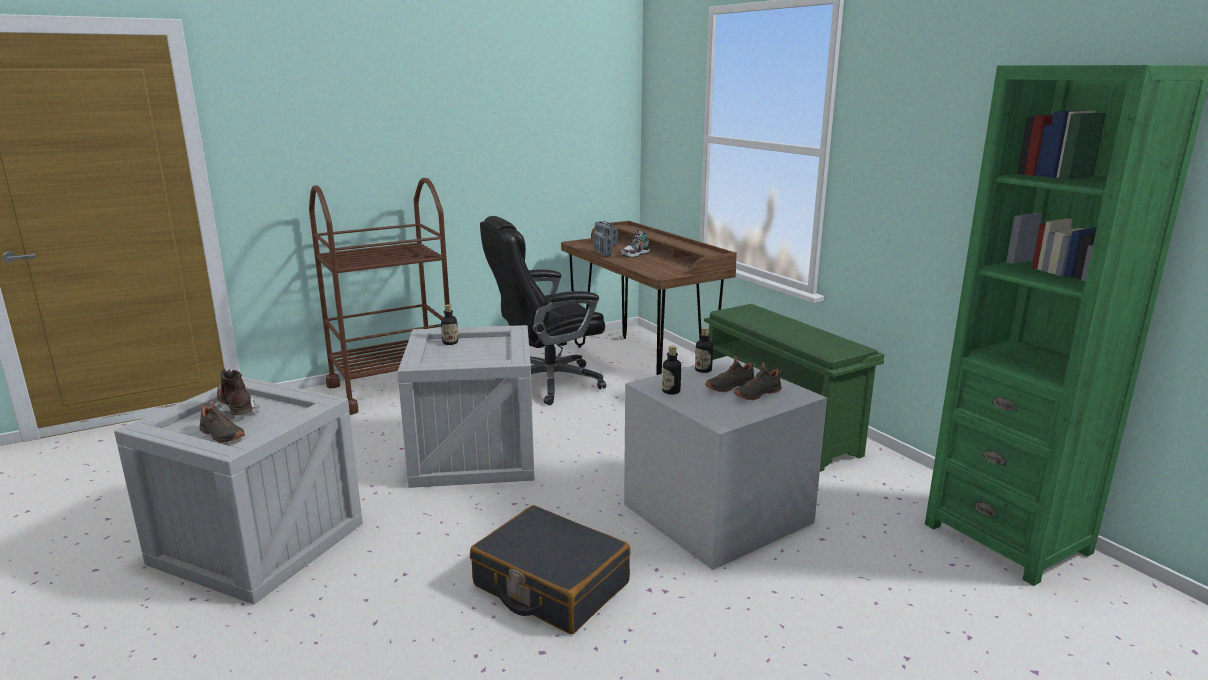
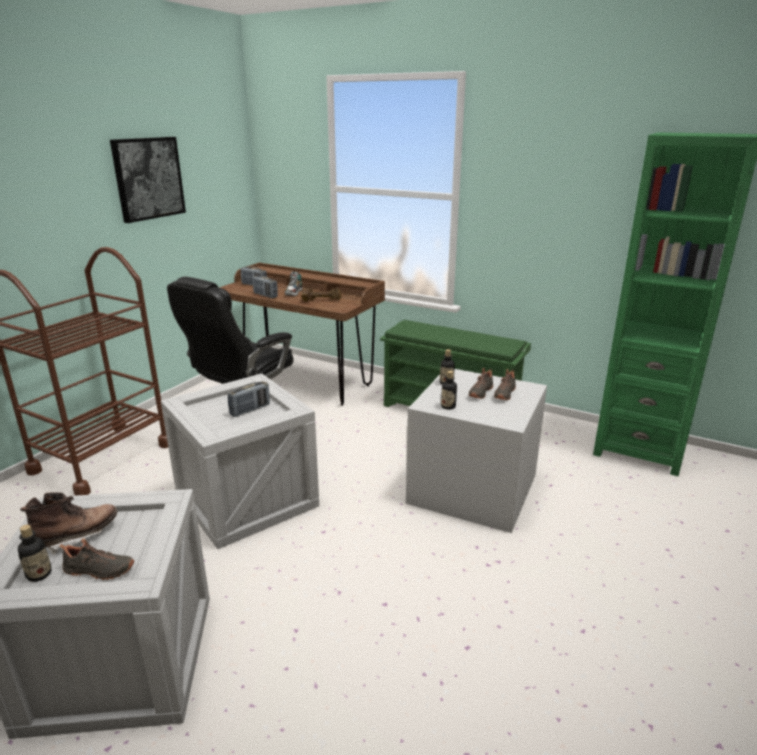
camera: 30 degrees left, 5 degrees up
brown boot [215,369,259,419] -> brown boot turned 120 degrees clockwise [20,492,117,556]
bottle [441,305,458,345] -> bottle moved to [18,524,52,582]
black suitcase [470,505,631,634] -> none
none -> picture [110,137,186,223]
none -> radio [228,381,270,417]
none -> brown dumbbell [301,288,342,302]

